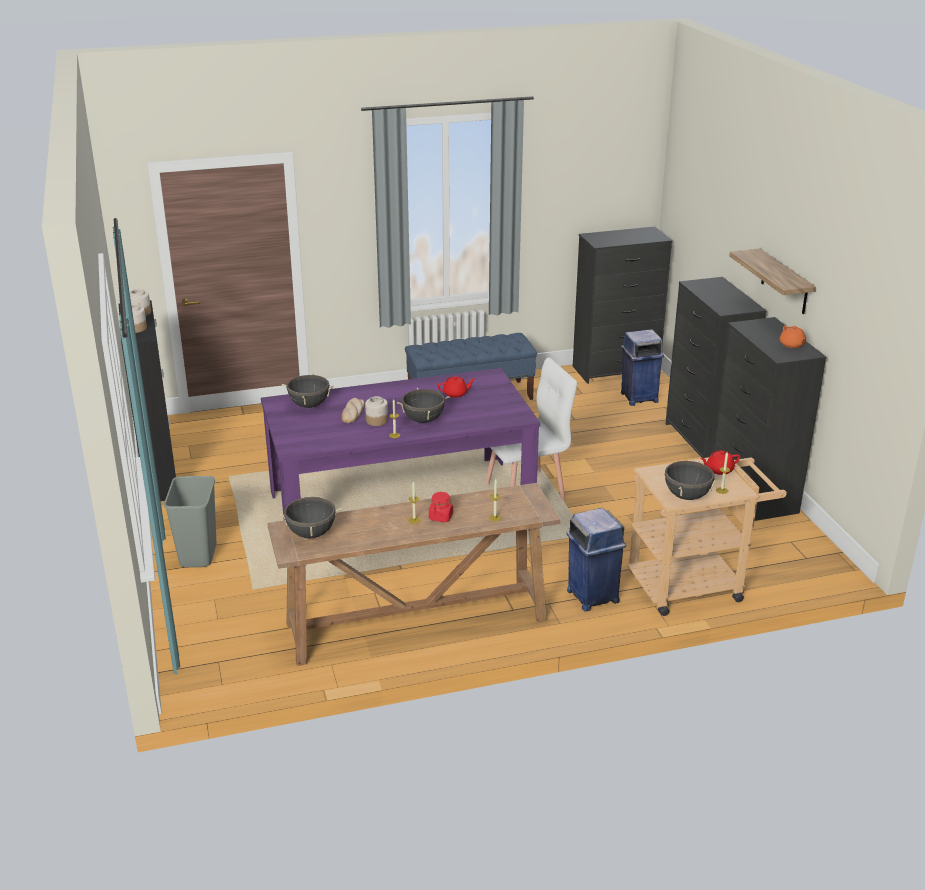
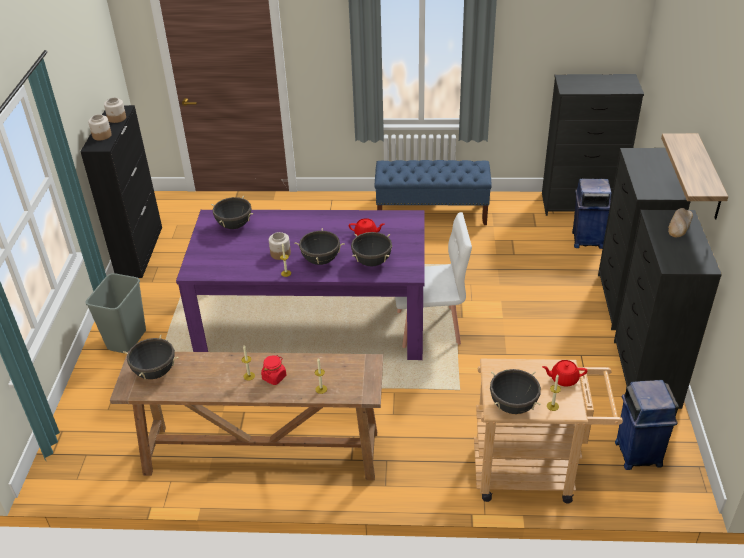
camera: 20 degrees right, 10 degrees up
bread [342,398,365,423] -> bread moved to [668,208,693,238]
blue trash can [566,508,626,612] -> blue trash can moved to [615,380,679,470]
orange teapot [780,326,806,348] -> none
none -> black cooking pot [351,232,392,267]

